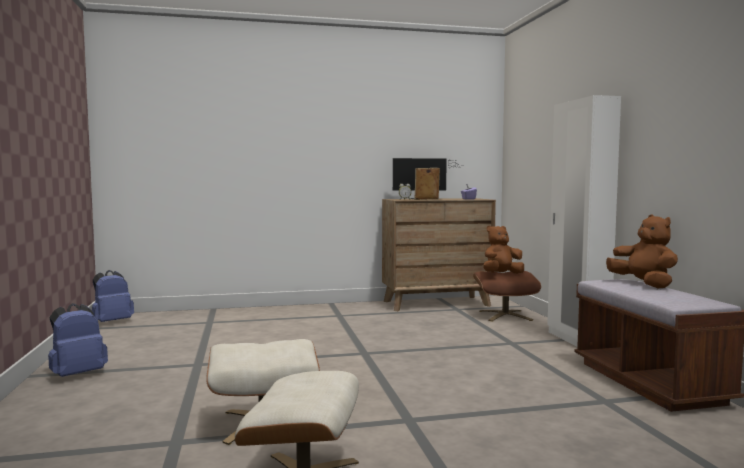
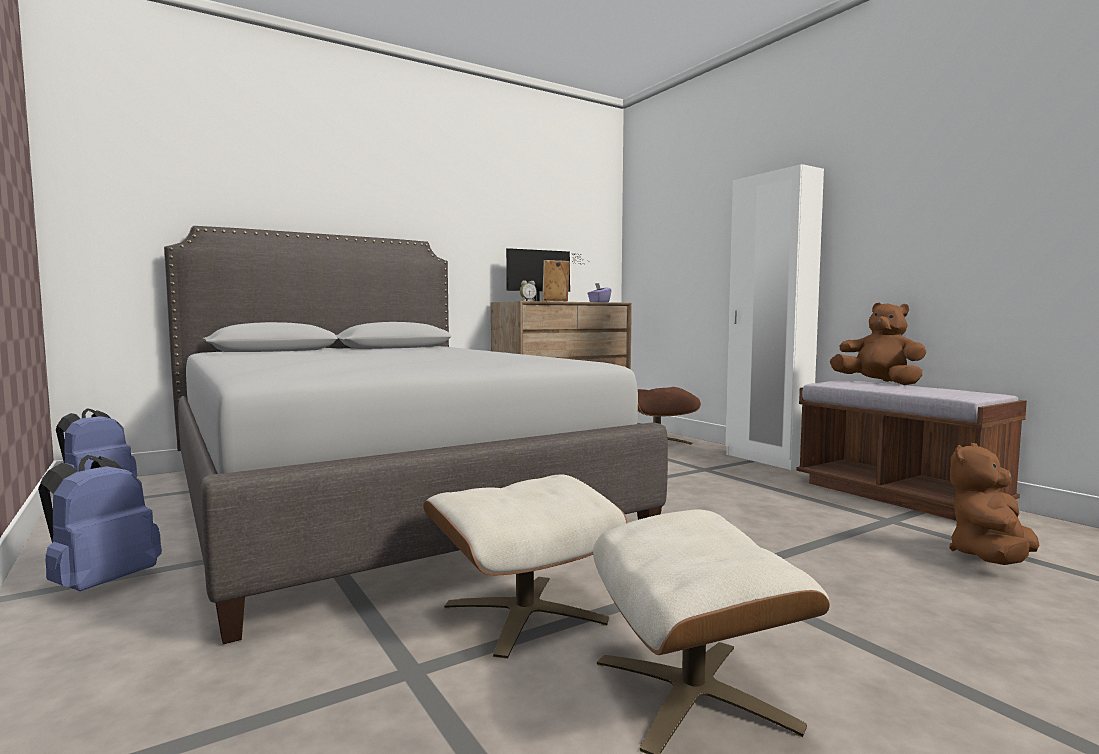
camera: 20 degrees left, 0 degrees up
brown plush toy [483,225,524,274] -> brown plush toy moved to [949,443,1039,565]
none -> grey bed [164,226,668,644]

